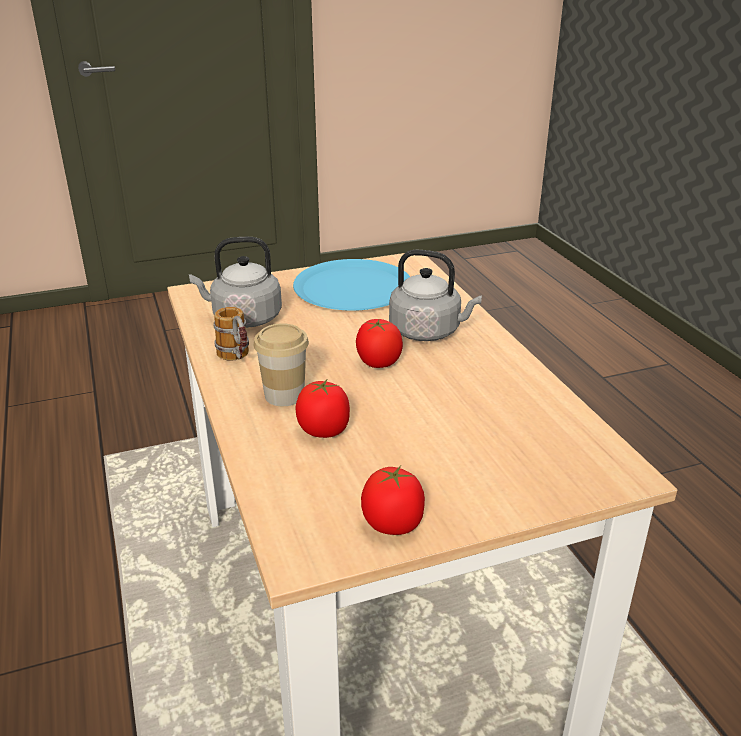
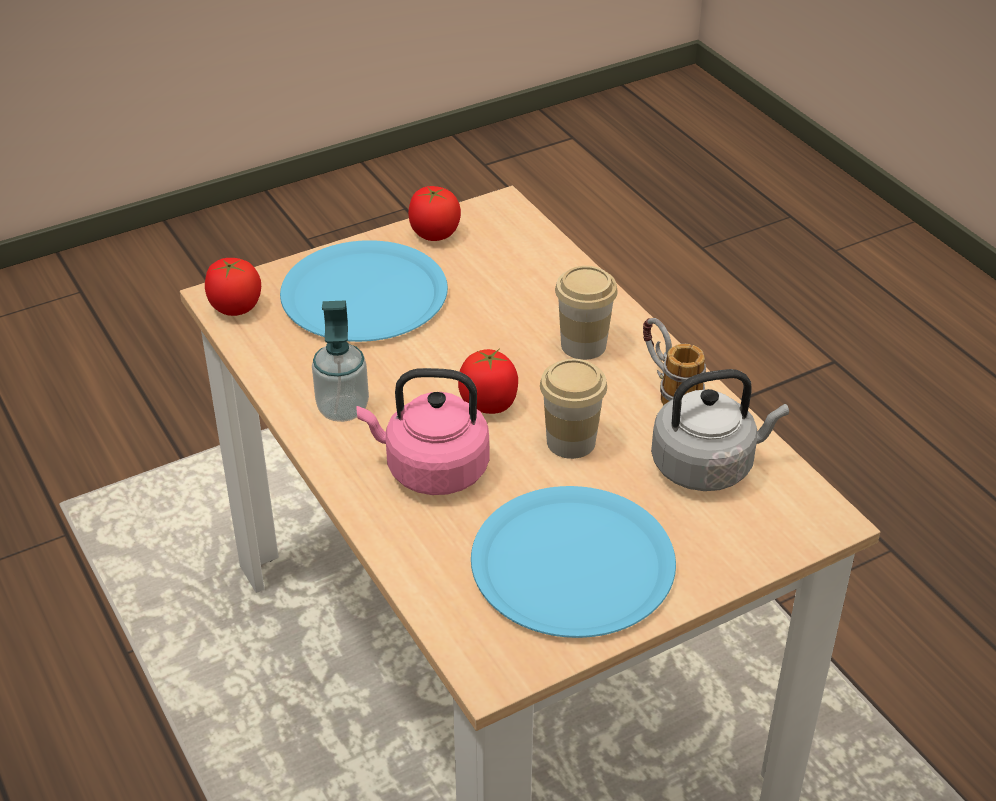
camera: 170 degrees right, 10 degrees up
tomato [295,378,350,438] -> tomato moved to [205,258,261,316]
grey kettle [389,250,482,341] -> pink kettle [357,368,489,495]
none -> blue plate [280,240,448,342]
none -> soap dispenser [312,300,369,422]
none -> cup [540,359,607,459]

